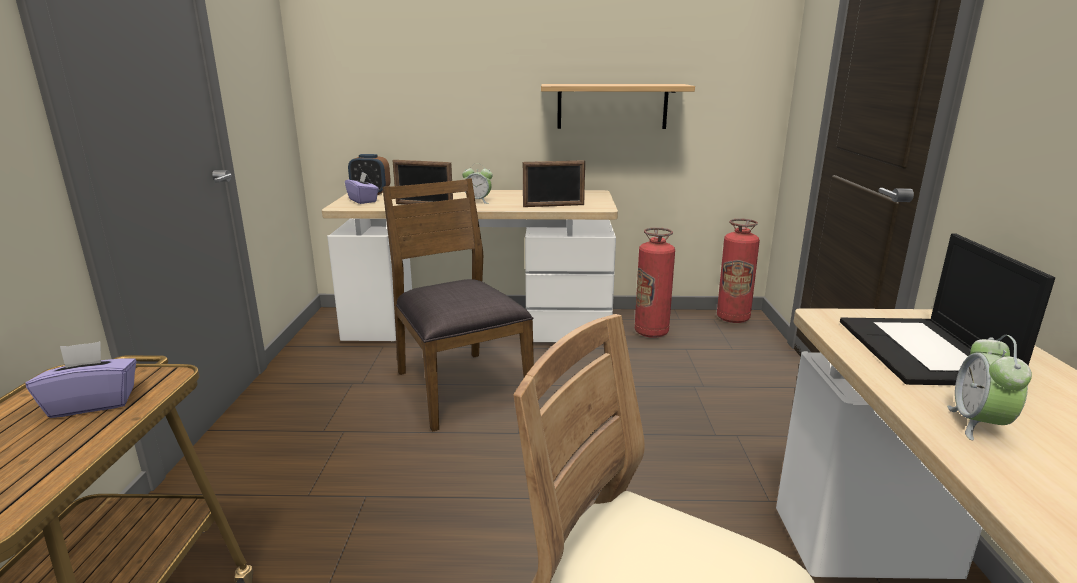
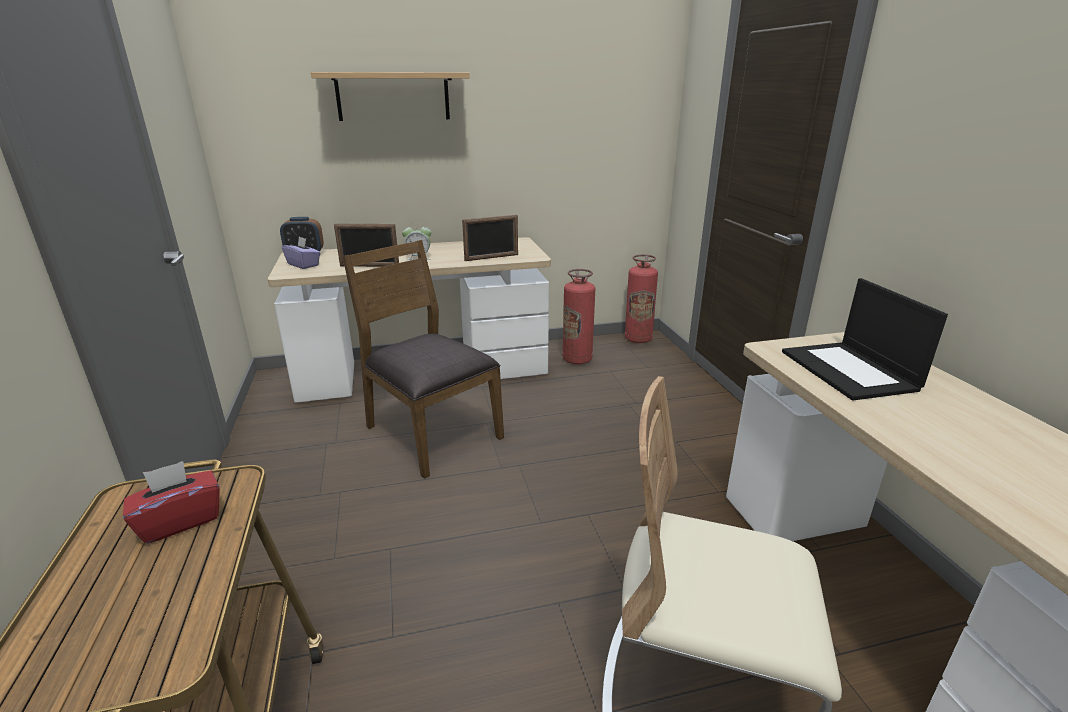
camera: 15 degrees left, 5 degrees up
purple tissue box [25,341,137,418] -> red tissue box [123,461,220,544]
shelf [541,84,695,129] -> shelf moved to [311,72,470,121]
alarm clock [947,335,1032,440] -> none

